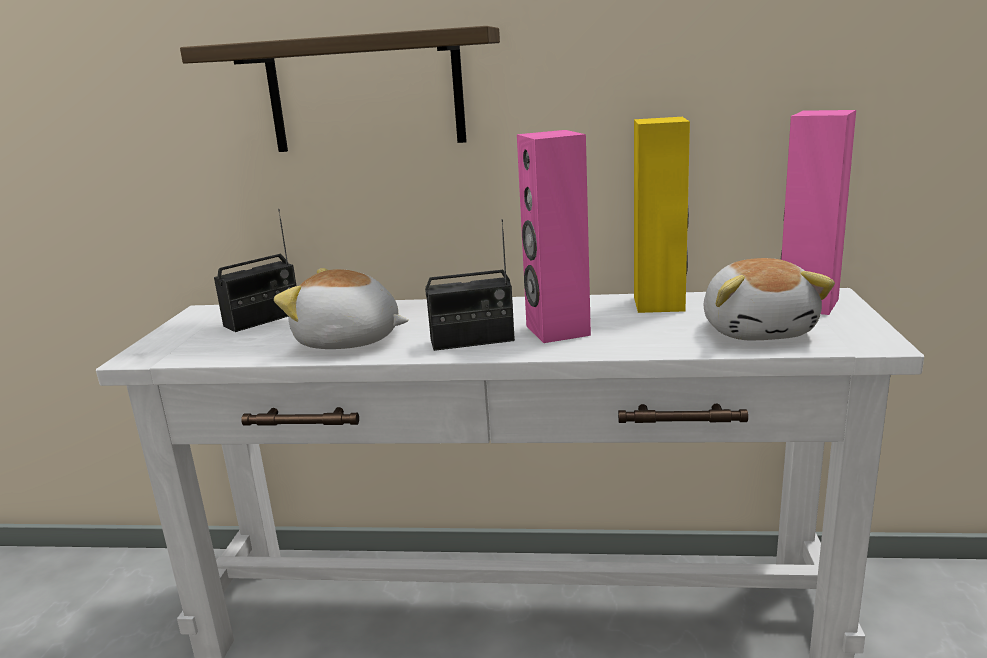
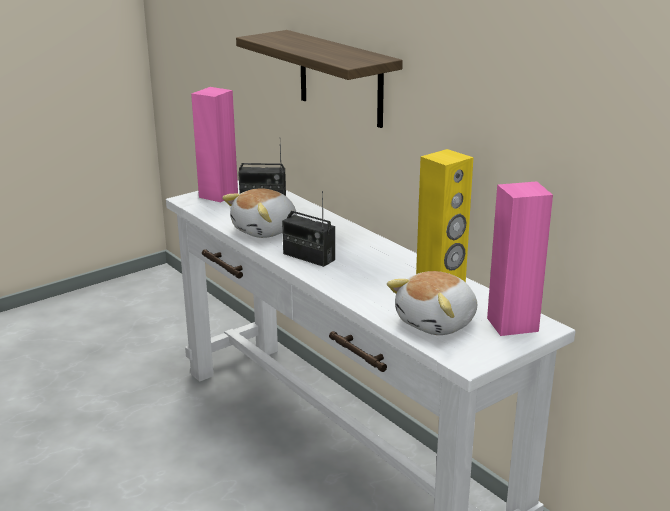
camera: 45 degrees right, 5 degrees up
plush toy [274,268,409,349] -> plush toy turned 105 degrees counterclockwise [222,188,297,238]
pink speaker [517,130,591,343] -> pink speaker moved to [191,87,238,202]

